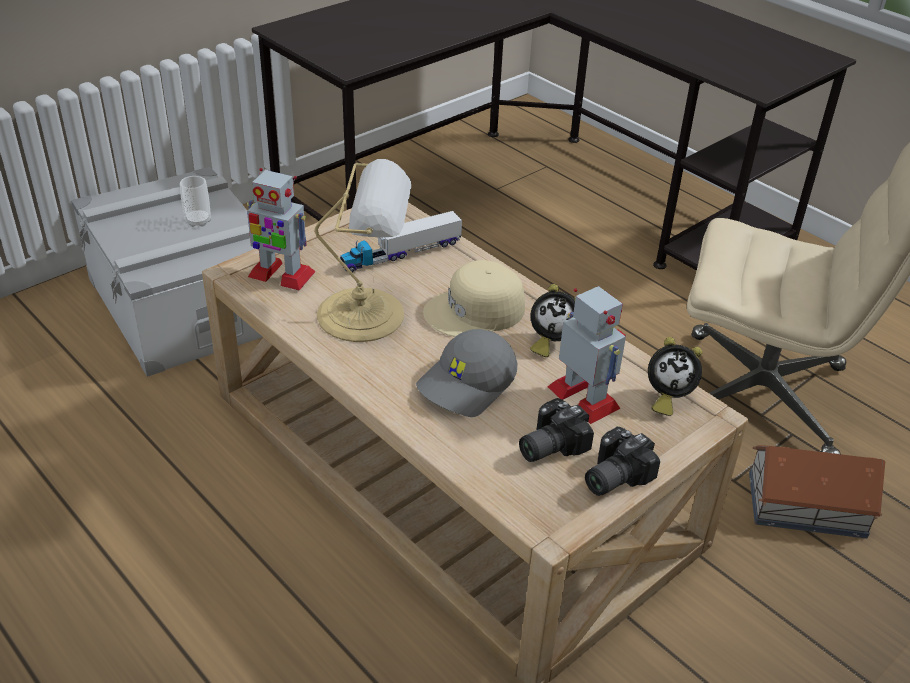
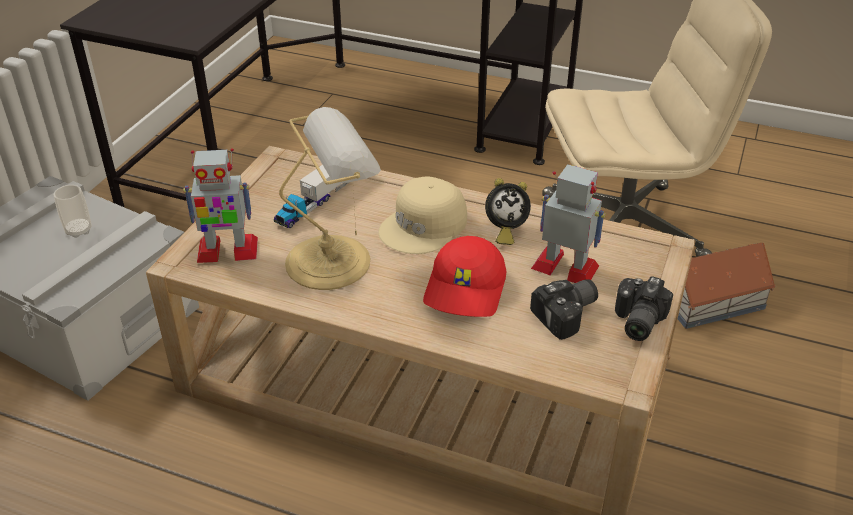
camera: 25 degrees left, 0 degrees up
grey cap [416,329,517,417] -> red cap [423,236,507,317]
camera [519,398,594,462] -> camera turned 150 degrees counterclockwise [530,279,598,340]
alarm clock [648,337,702,416] -> none

